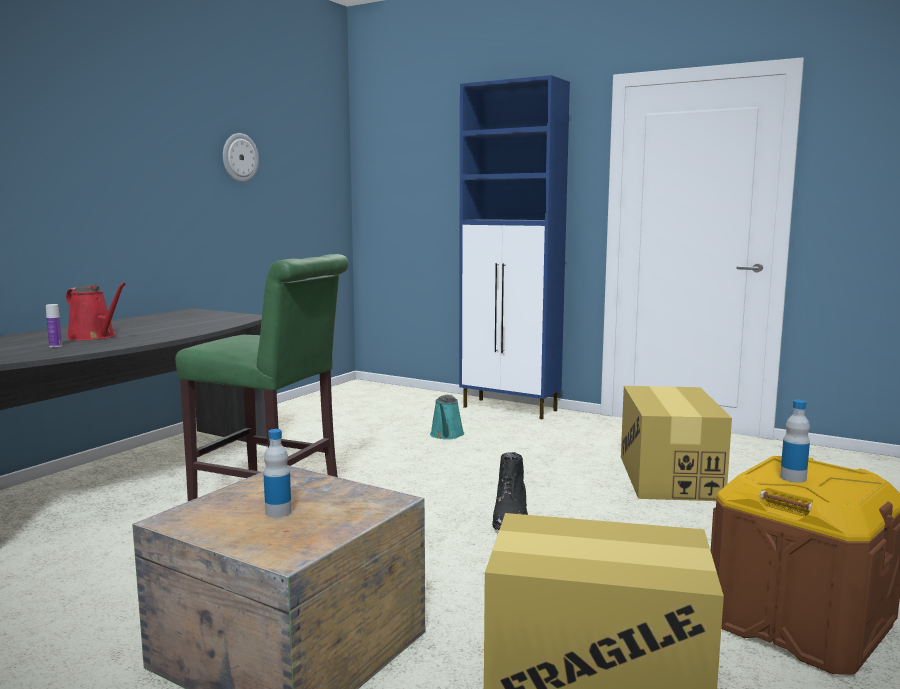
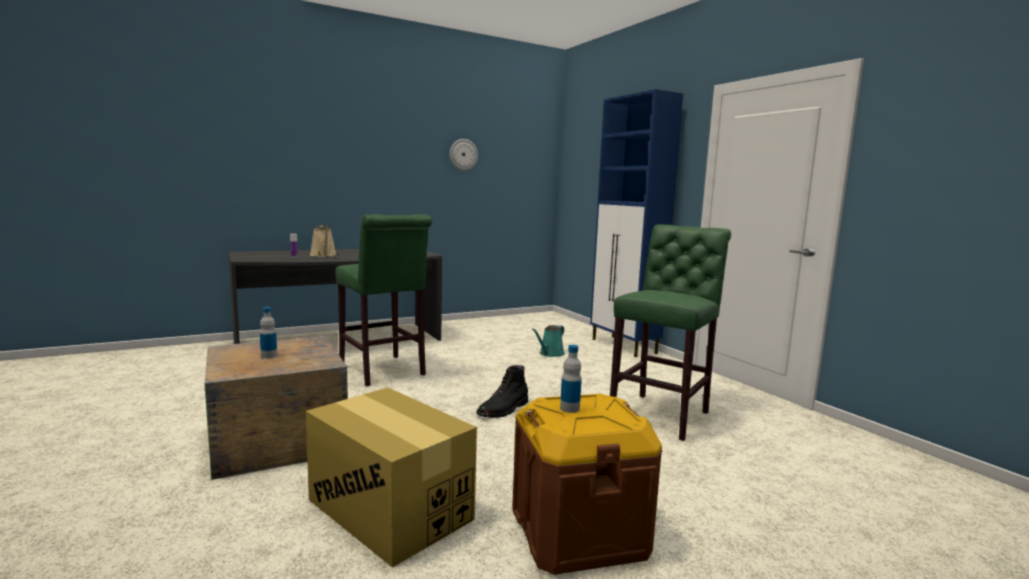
camera: 30 degrees right, 0 degrees up
red watering can [66,283,126,340] -> beige watering can [310,225,337,257]
cardboard box [621,386,732,501] -> green stool [610,224,731,441]

